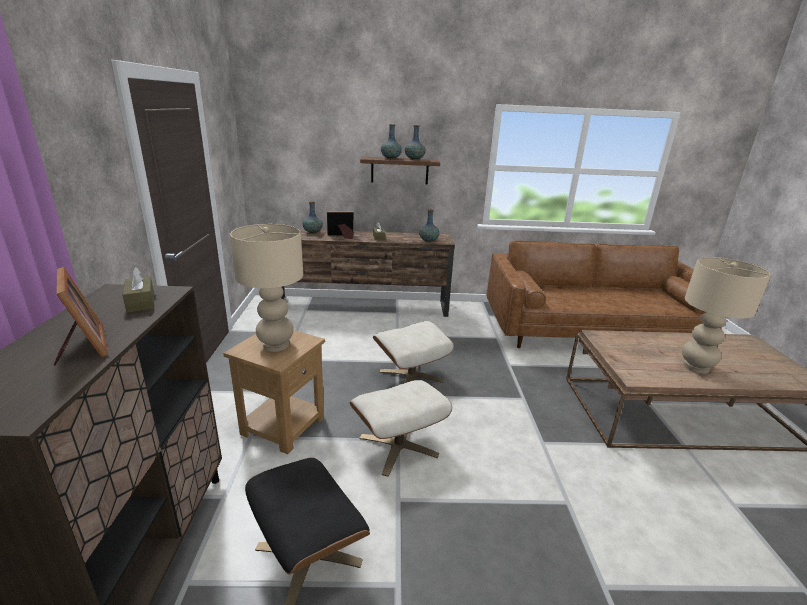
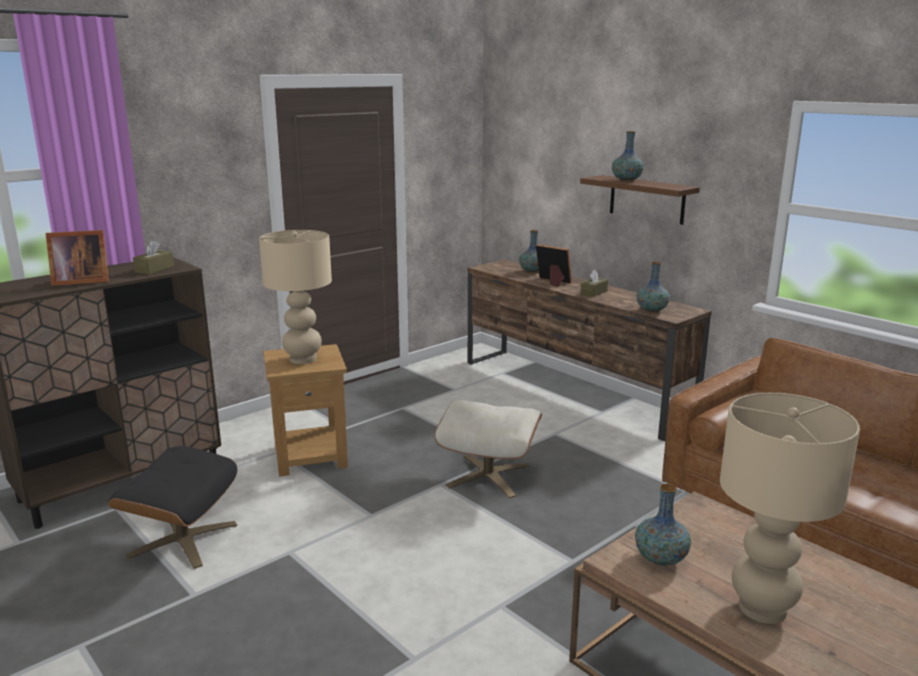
camera: 50 degrees right, 5 degrees down
picture frame [54,267,108,365] -> picture frame turned 60 degrees clockwise [45,230,109,286]
beige ottoman [350,380,452,477] -> none
vase [405,125,426,160] -> vase moved to [635,484,691,566]

